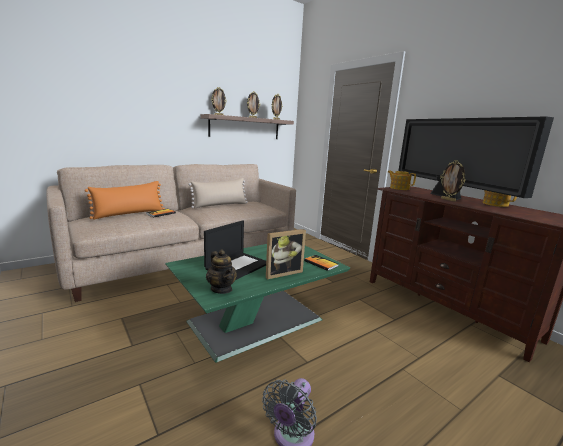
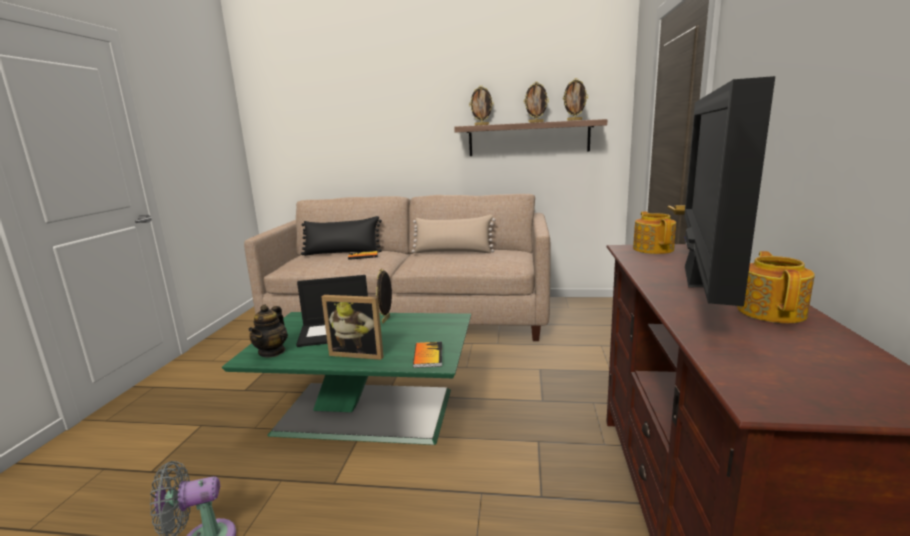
camera: 45 degrees right, 0 degrees up
orange pillow [85,181,165,219] -> black pillow [301,216,382,256]
picture frame [440,160,466,202] -> picture frame moved to [376,269,392,324]

